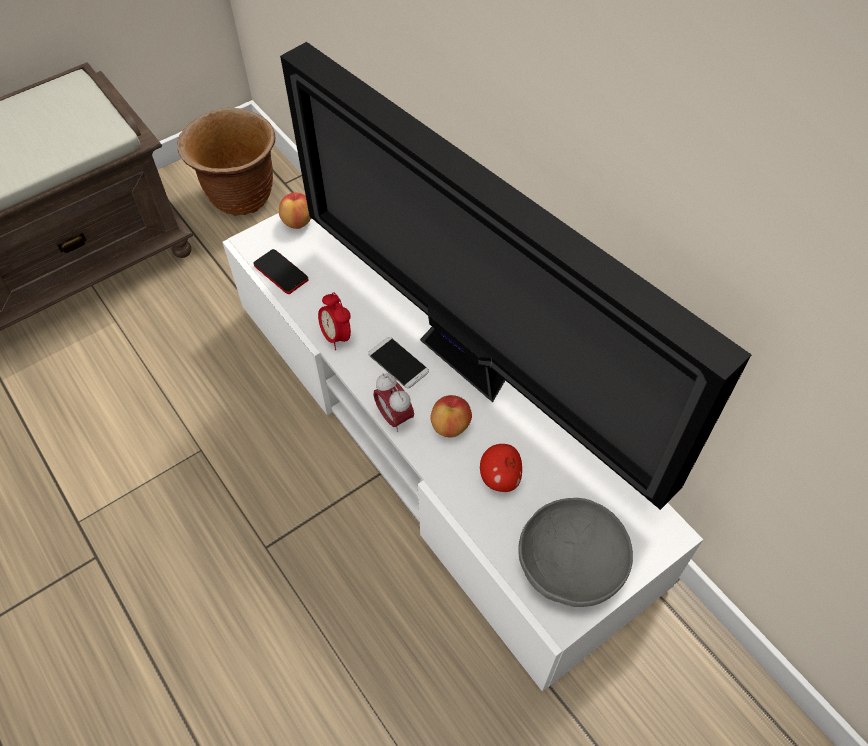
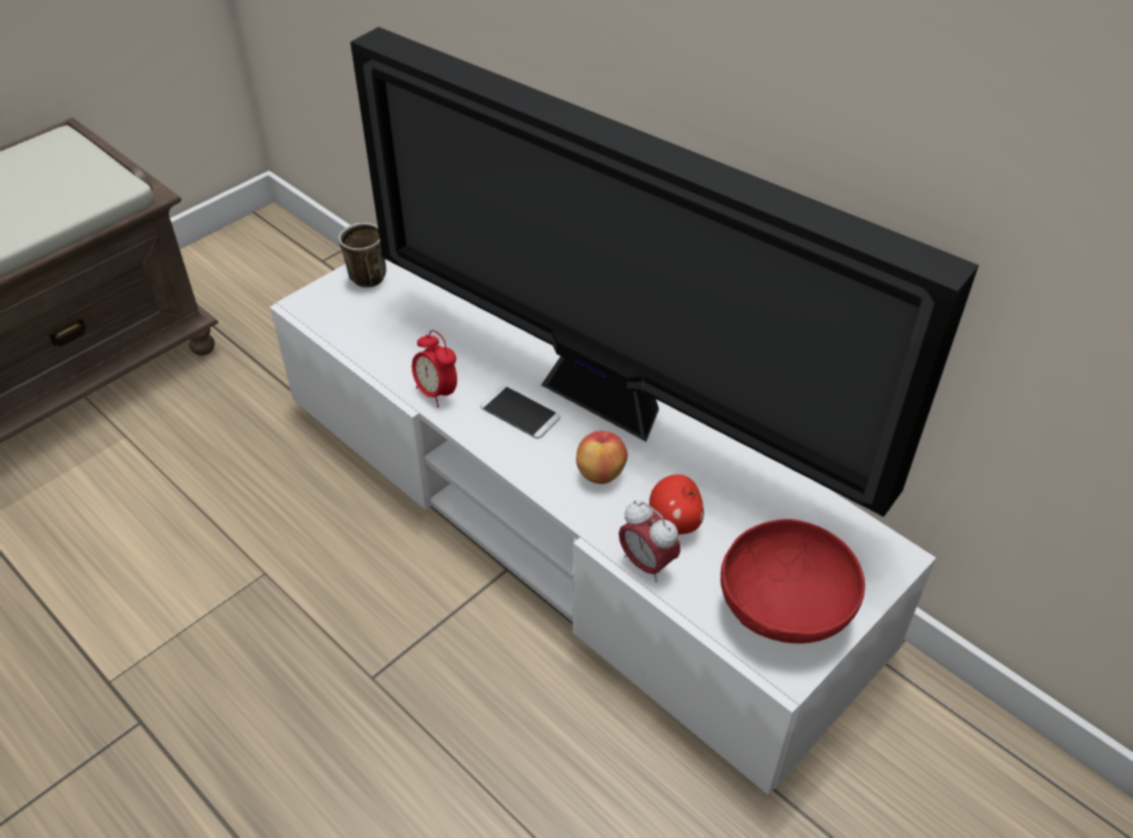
camera: 10 degrees left, 10 degrees down
brown planter [177,108,275,215] -> none
phone [253,249,309,294] -> none
apple [279,193,311,229] -> mug [339,223,387,288]
alarm clock [373,374,414,432] -> alarm clock moved to [619,500,681,583]
grey bowl [518,498,633,607] -> red bowl [720,519,865,644]

